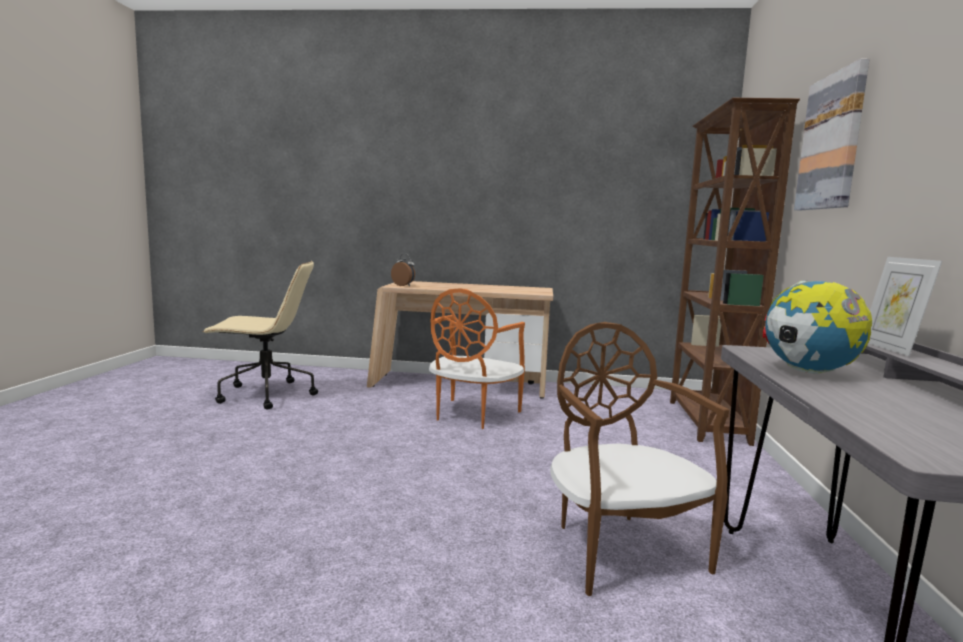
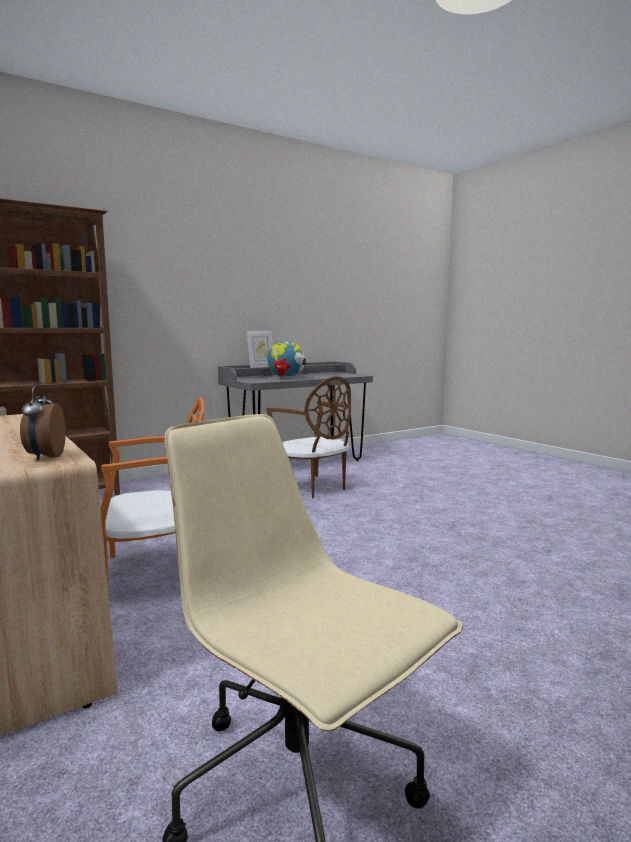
camera: 130 degrees left, 0 degrees up
brown chair [550,322,729,596] -> brown chair turned 75 degrees counterclockwise [266,377,351,498]
picture [794,59,869,210] -> none

